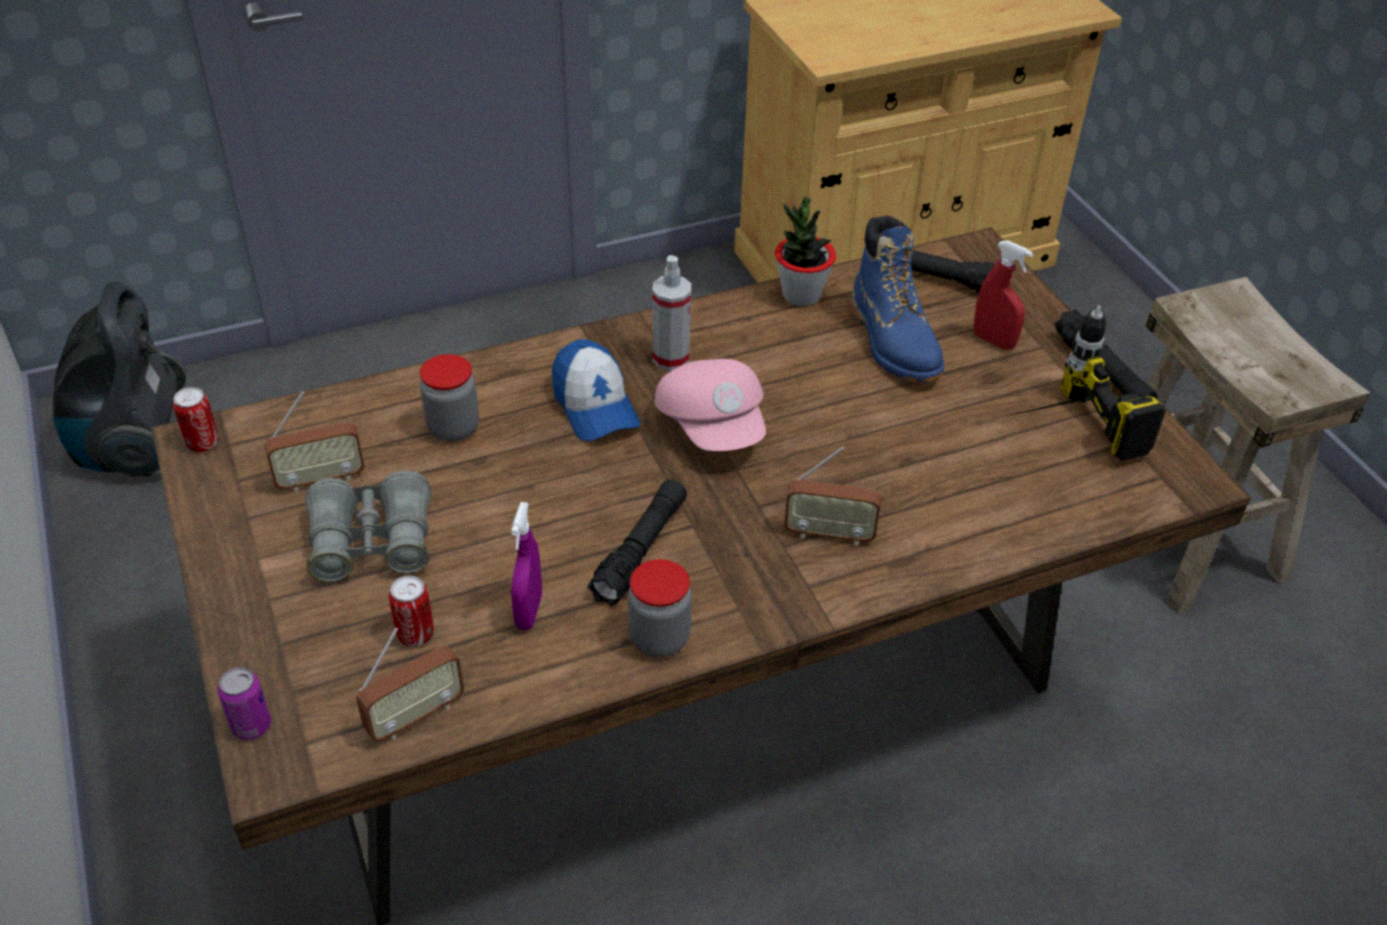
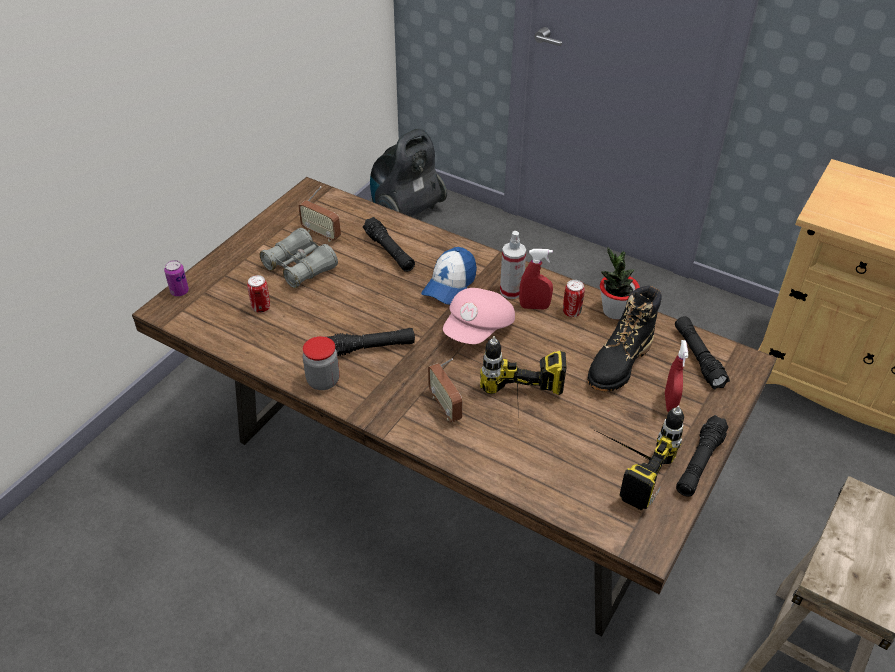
camera: 55 degrees right, 0 degrees up
can [173,387,219,452] -> can moved to [563,280,585,317]
radio [356,628,465,742] -> none
jar [420,354,479,441] -> black flashlight [363,217,415,272]
purple spray bottle [511,502,542,630] -> none
blue boot [852,215,944,383] -> black boot [587,286,662,391]
none -> power drill [480,336,567,421]
none -> red spray bottle [519,249,553,309]

